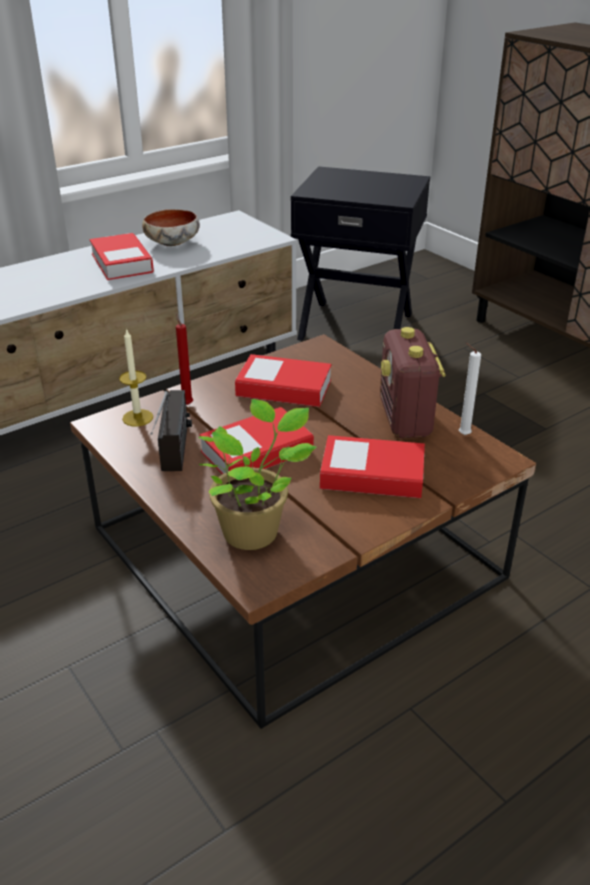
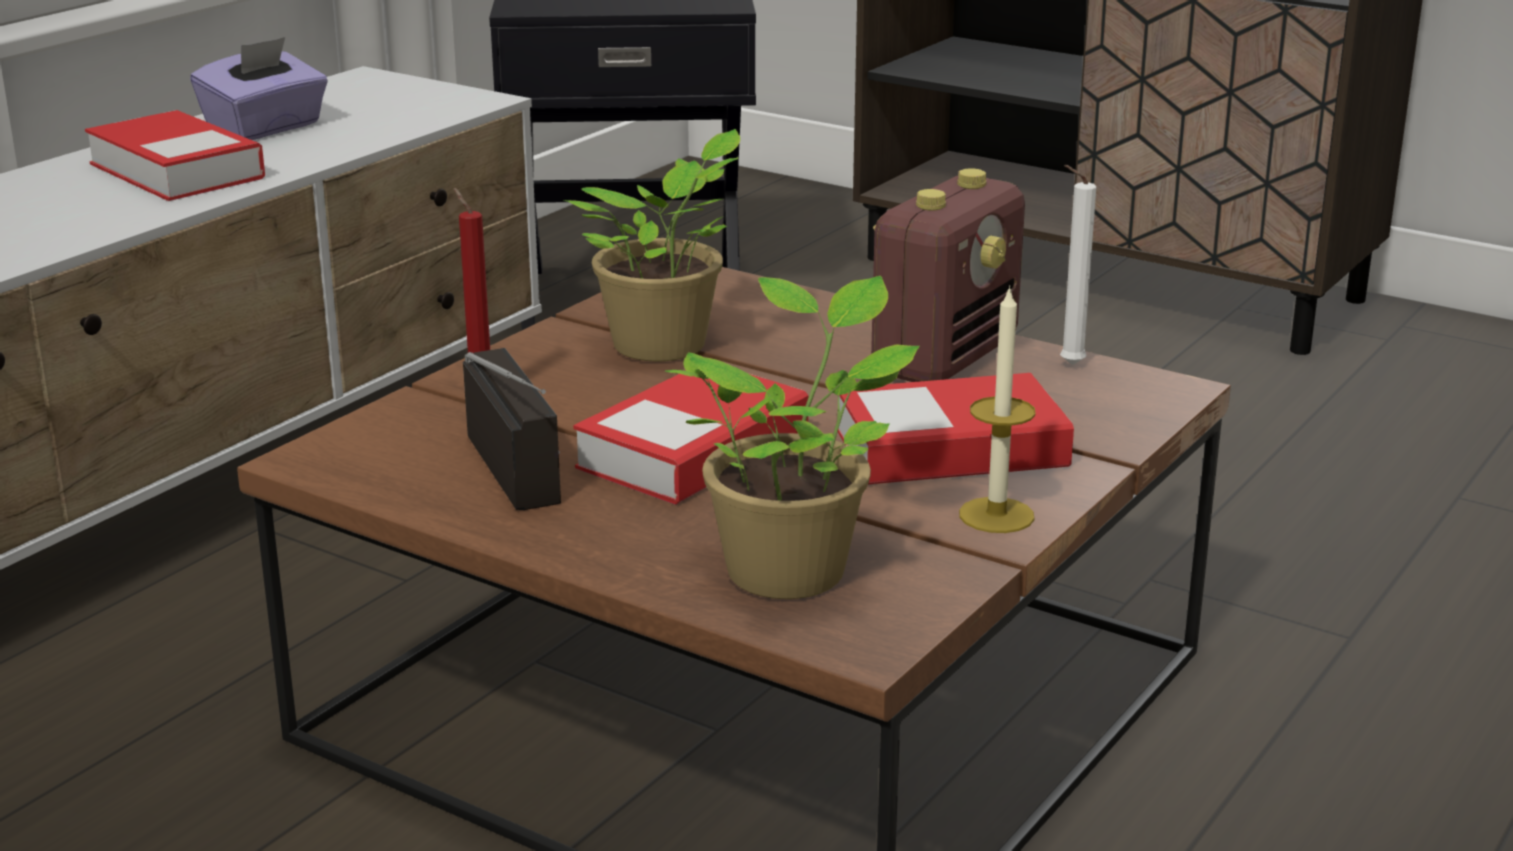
camera: 20 degrees left, 10 degrees down
candle [119,328,153,426] -> candle moved to [959,285,1036,533]
bowl [142,209,200,246] -> purple tissue box [190,37,328,140]
book [235,354,331,407] -> potted plant [564,129,740,362]
radio [380,327,446,438] -> radio turned 120 degrees counterclockwise [871,168,1025,382]

